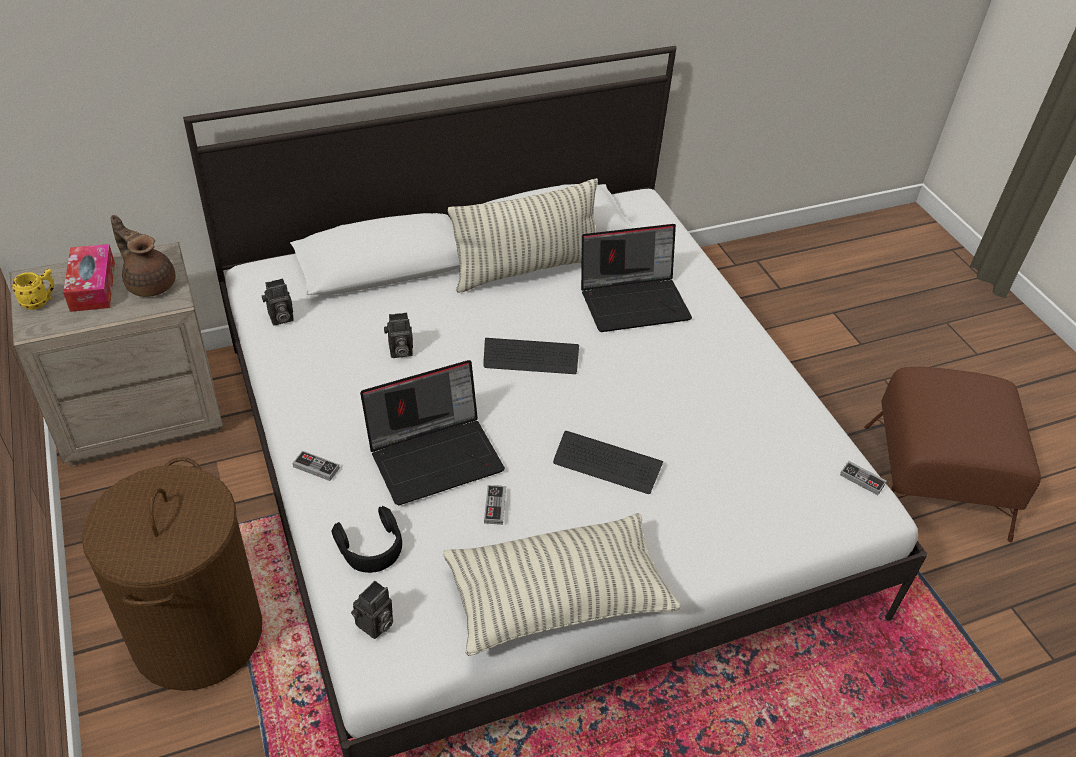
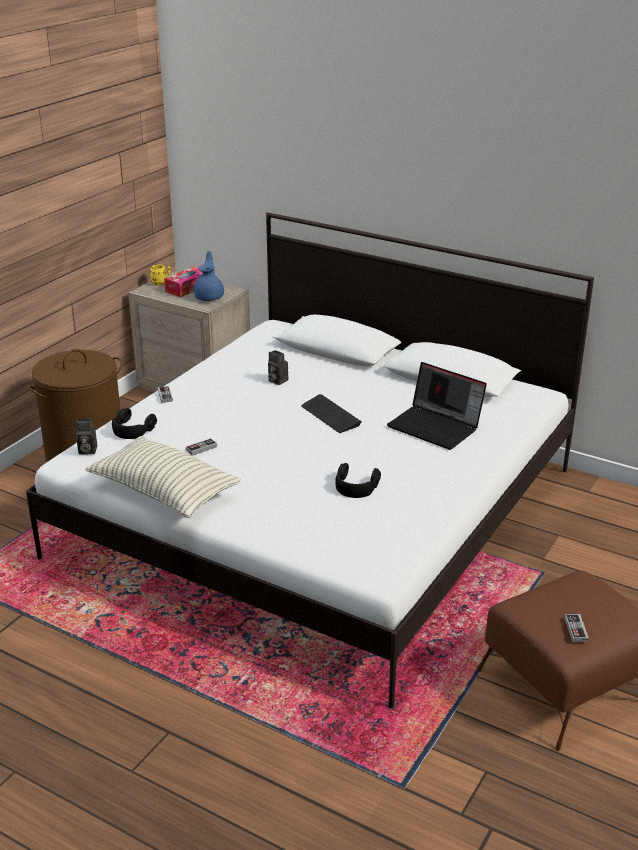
camera: 55 degrees right, 15 degrees down
brown teapot [111,215,176,297] -> blue teapot [194,251,224,301]
camera [262,278,294,325] -> none
laptop [360,360,505,505] -> none
pillow [448,178,598,293] -> none
keyboard [553,431,663,494] -> none
game controller [840,461,887,495] -> game controller moved to [565,614,589,642]
none -> black headphones [335,463,381,498]

